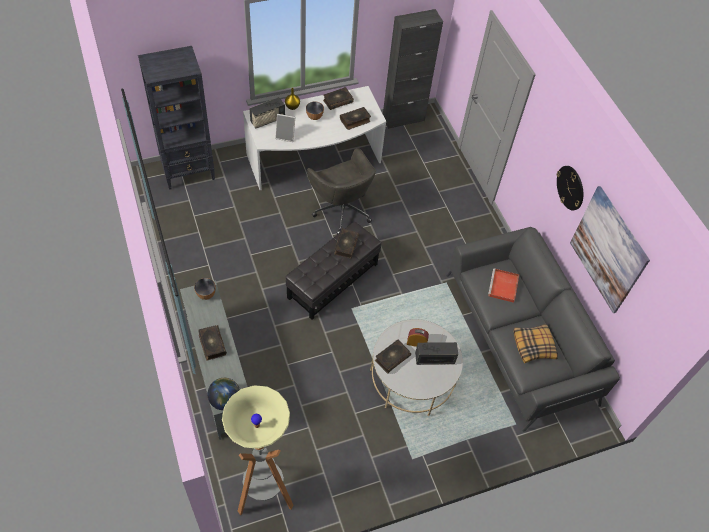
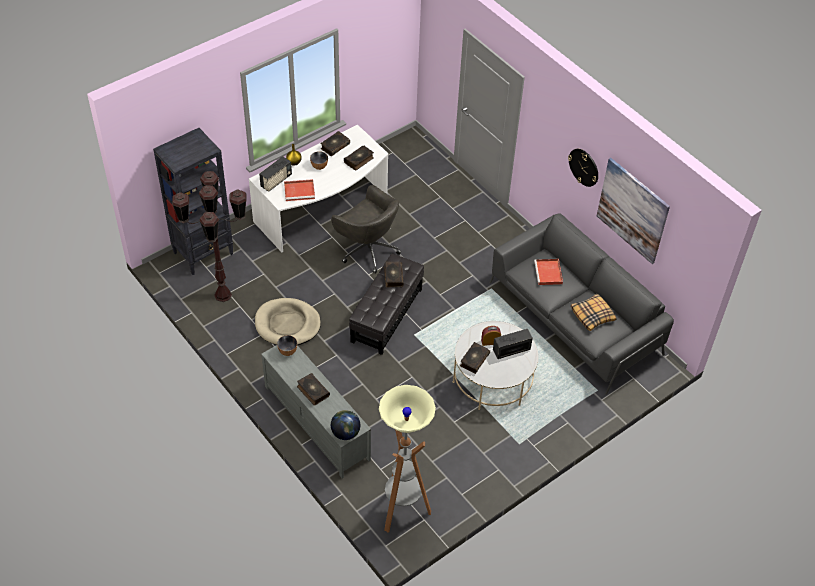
camera: 15 degrees left, 5 degrees down
picture frame [275,114,295,142] -> red tray [284,179,315,201]
black cabinet [383,9,443,129] -> none
none -> brown floor lamp [172,171,247,302]
none -> beige dog bed [255,298,321,345]

